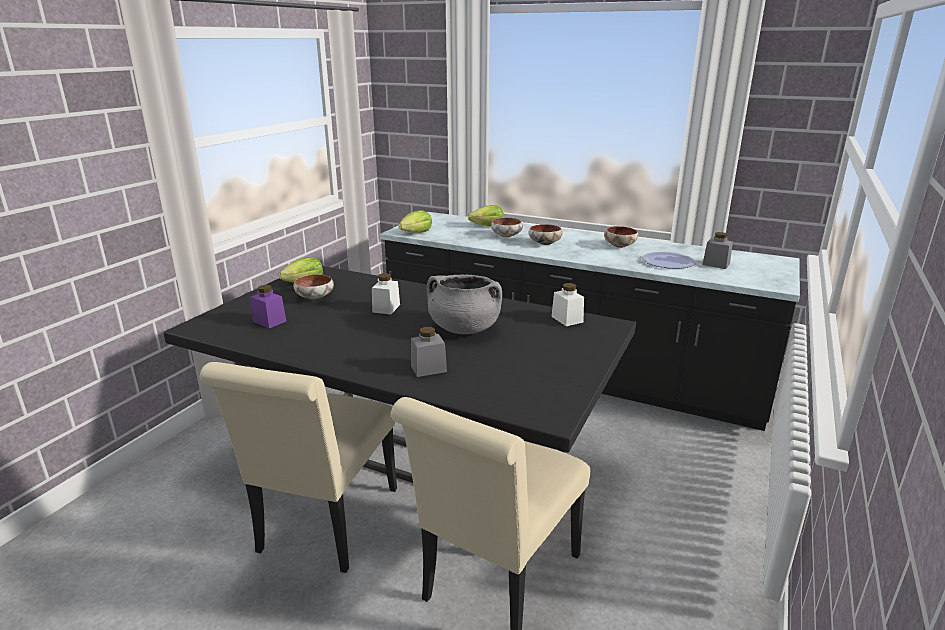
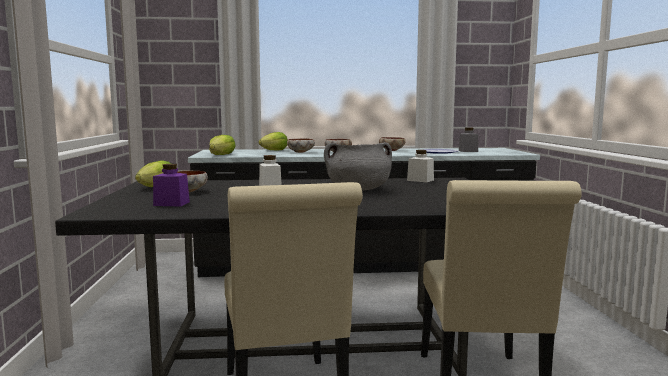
camera: 30 degrees left, 15 degrees down
grey jar [411,327,447,377] -> none

